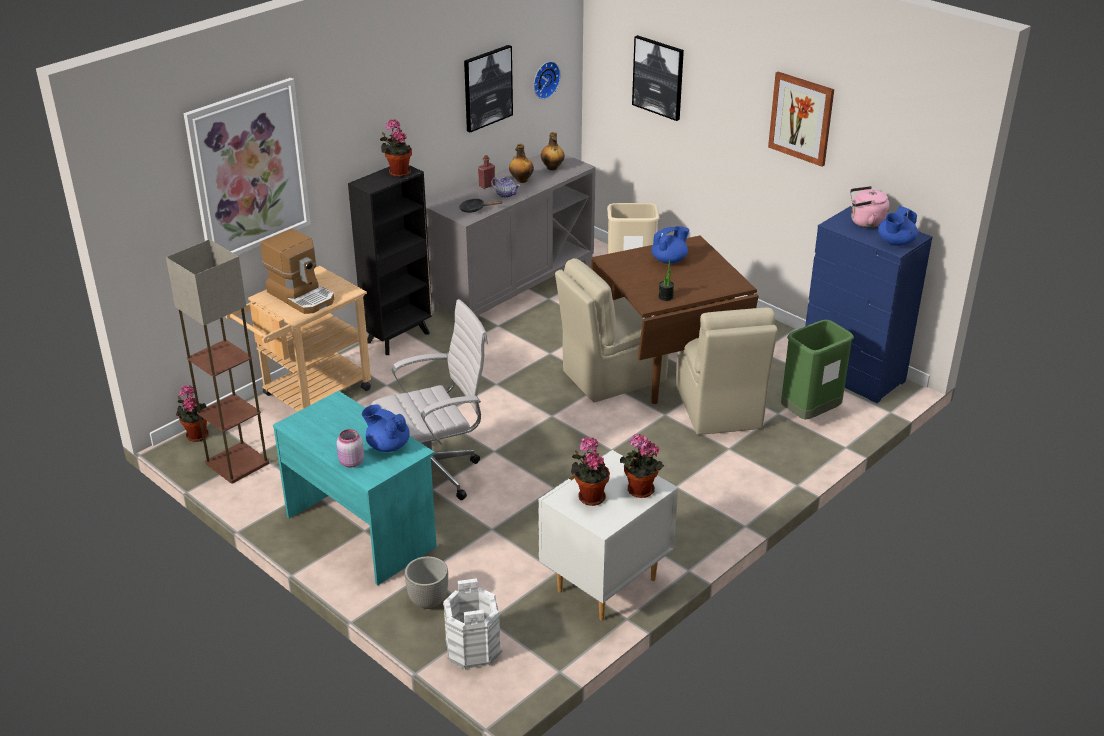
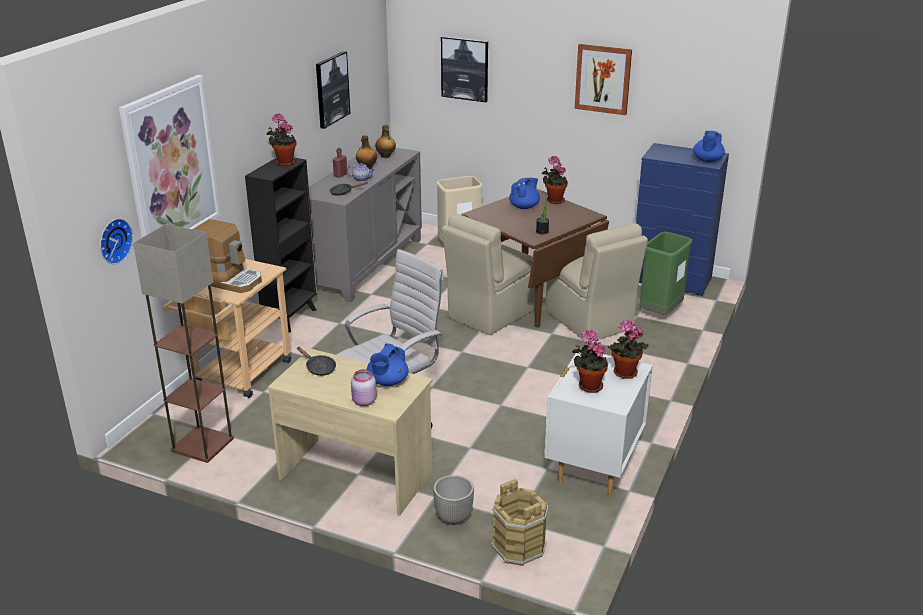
camera: 20 degrees left, 5 degrees down
potted plant [176,385,209,442] -> potted plant moved to [542,156,568,204]
turquoise desk [273,391,437,585] -> beige desk [268,349,433,516]
blue teapot [362,404,410,452] -> blue teapot turned 75 degrees counterclockwise [367,343,409,386]
white bucket [443,578,502,670] -> brown bucket [491,479,549,566]
wall clock [534,61,561,99] -> wall clock moved to [100,218,133,264]
pink kettle [850,186,890,229] -> none
none -> black frying pan [297,347,336,376]

